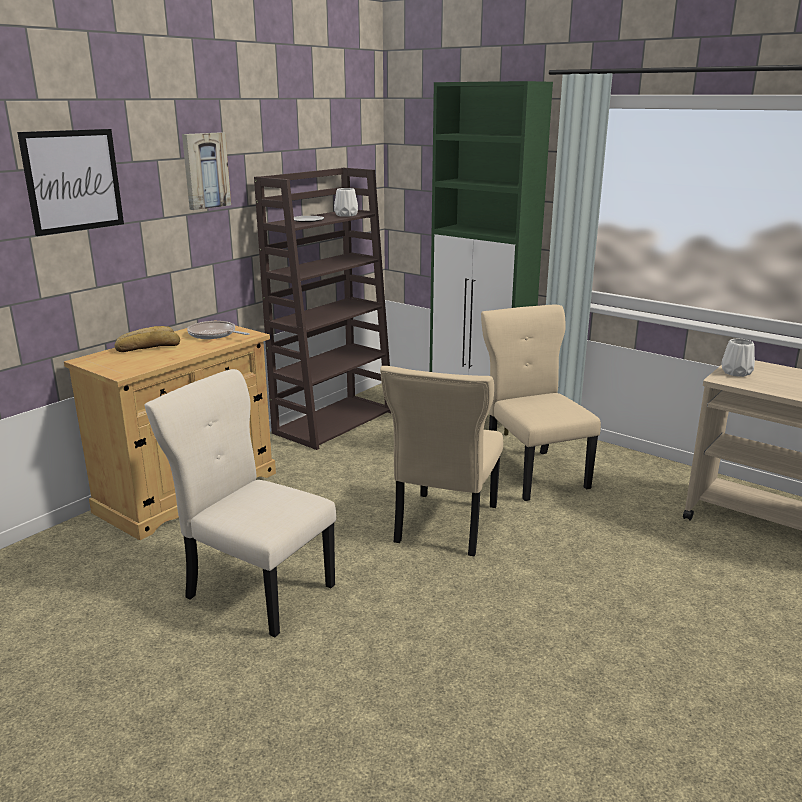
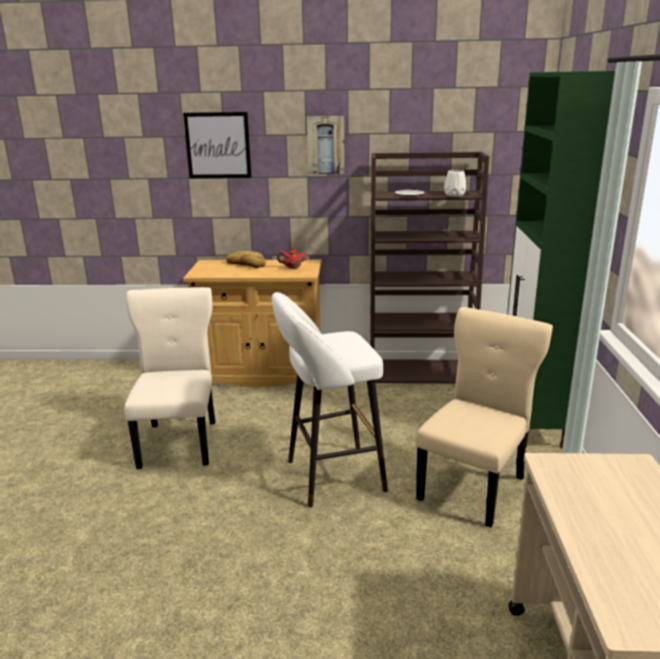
camera: 55 degrees right, 0 degrees up
frying pan [187,321,250,339] -> red teapot [277,248,307,269]
beige chair [380,366,503,557] -> white stool [272,292,388,507]
white vase [721,338,755,377] -> none

